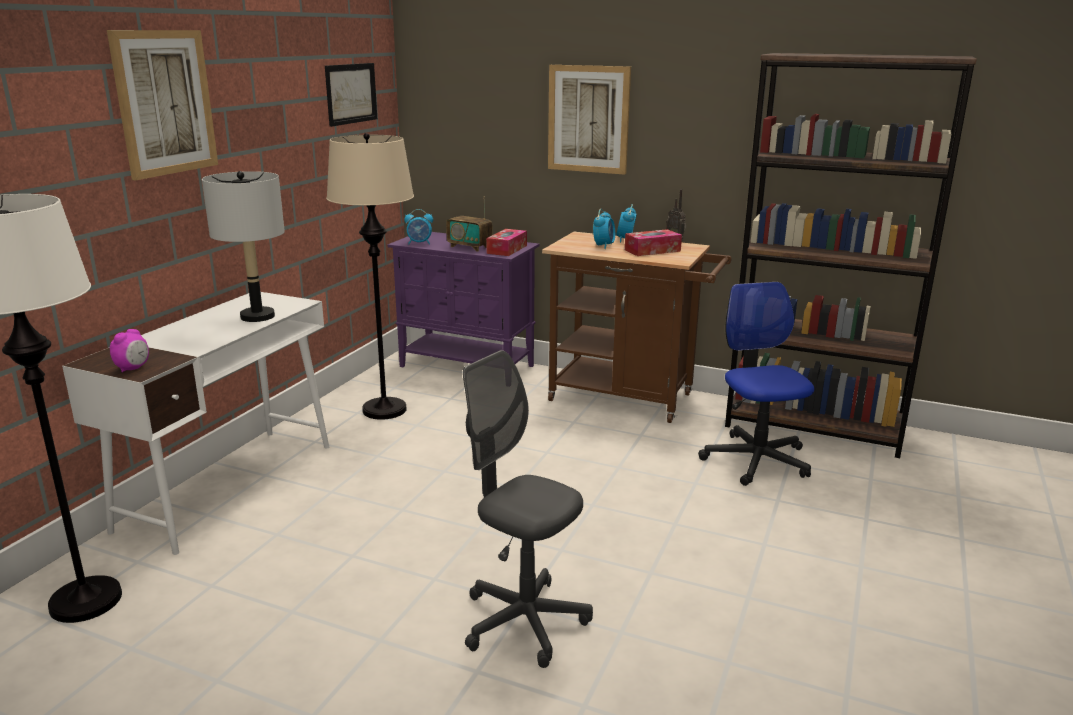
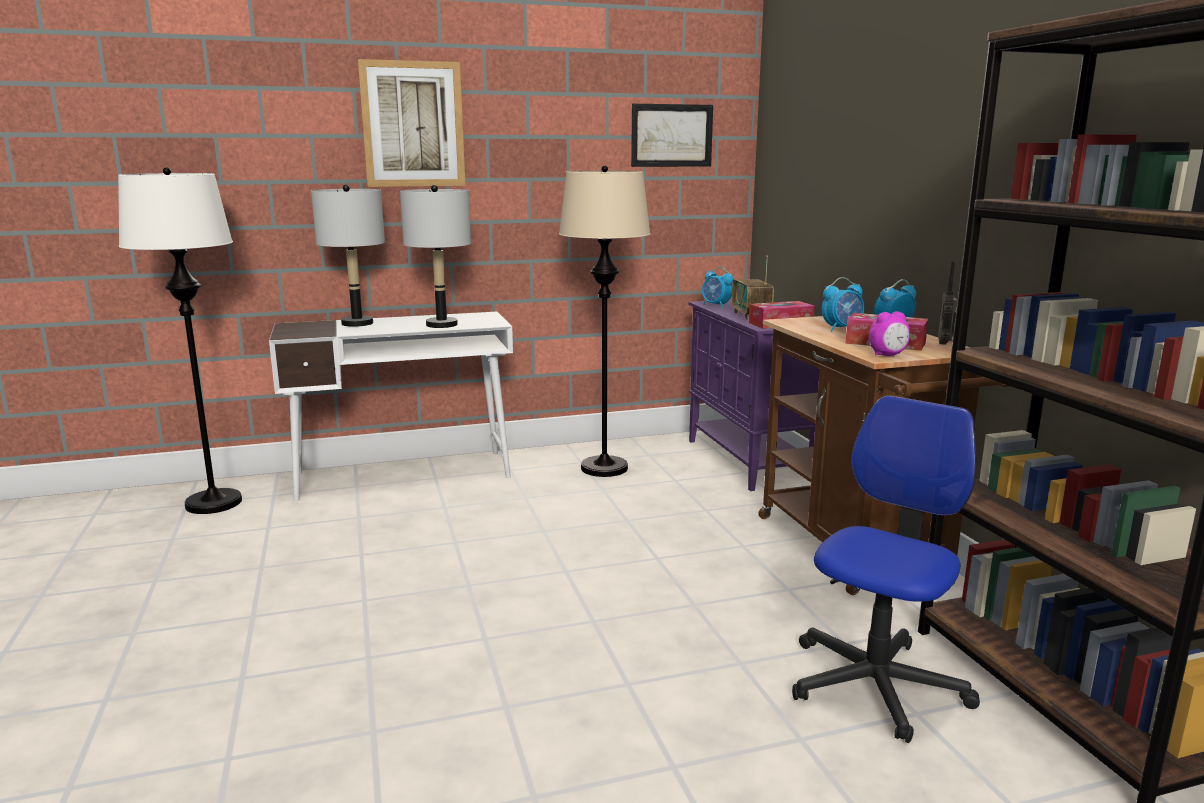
camera: 50 degrees right, 5 degrees down
alarm clock [110,329,149,372] -> alarm clock moved to [869,311,910,356]
grey office chair [463,350,593,668] -> none
picture [548,65,631,175] -> none
none -> grey table lamp [311,185,385,327]

